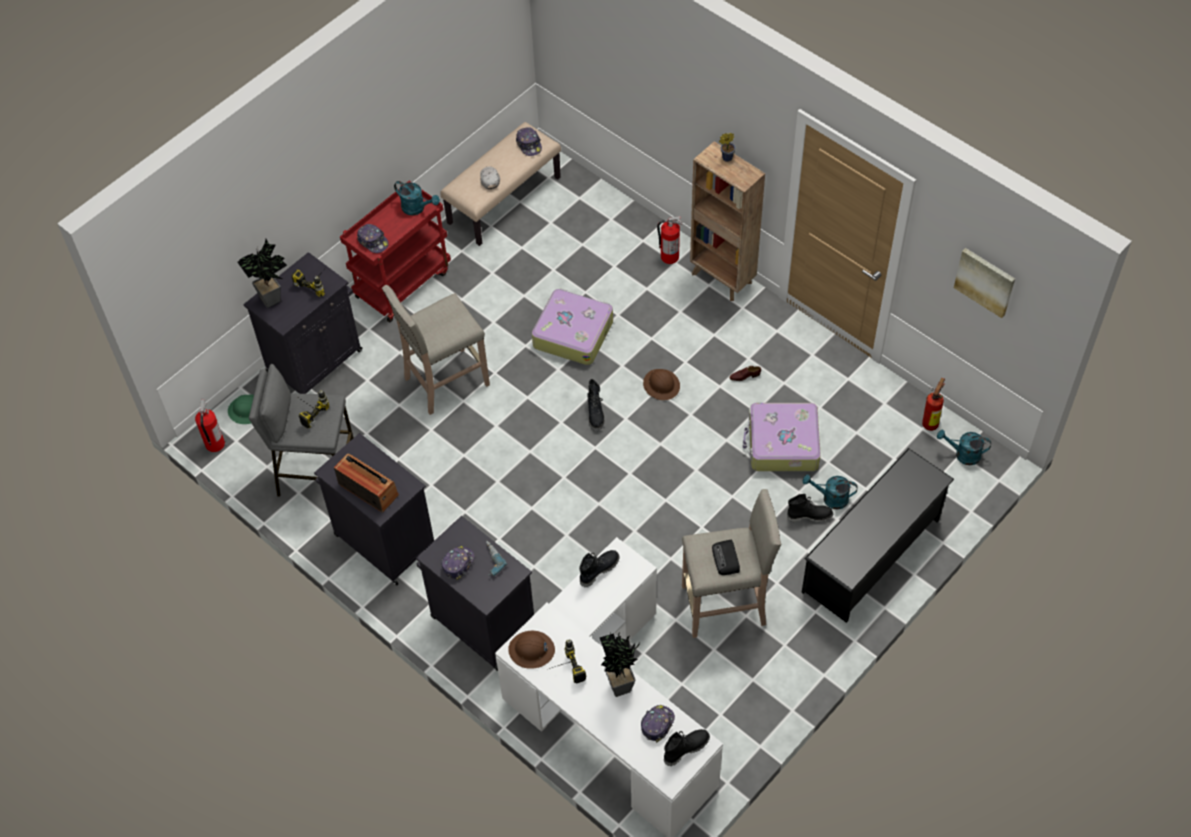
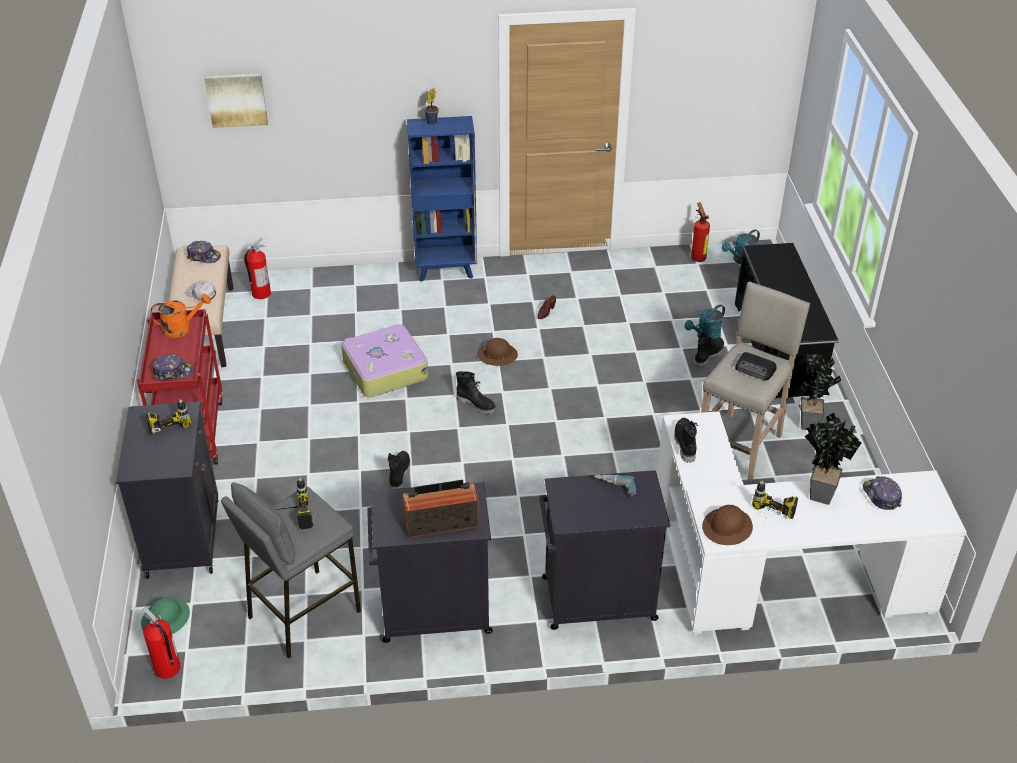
camera: 50 degrees left, 15 degrees down
potted plant [238,239,287,308] -> potted plant moved to [800,354,841,430]
beige stool [382,285,490,415] -> none
turquoise watering can [394,181,440,215] -> orange watering can [151,294,211,338]
cap [441,546,474,580] -> none
fire extinguisher [657,216,682,264] -> fire extinguisher moved to [244,238,271,299]
black boot [664,729,710,766] -> black boot moved to [388,451,410,489]
brown bookcase [690,141,765,301] -> blue bookcase [407,116,477,282]
suitcase [743,403,821,471] -> none
picture [954,248,1015,318] -> picture moved to [204,73,268,128]

